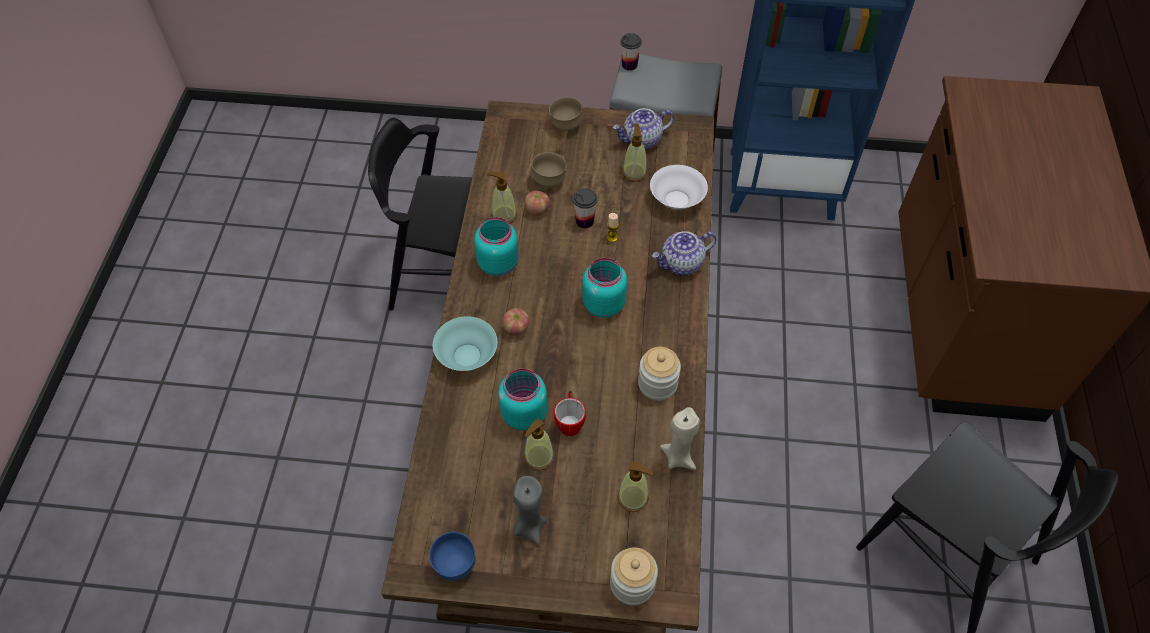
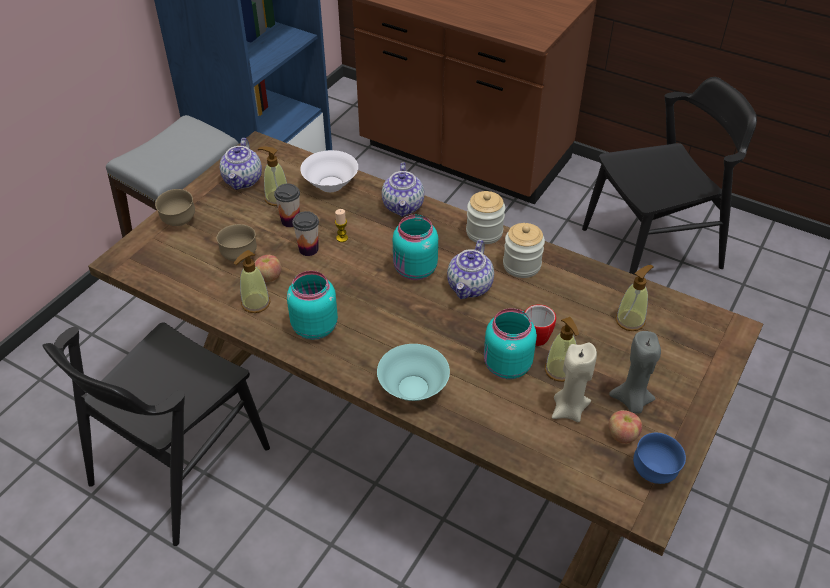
camera: 65 degrees left, 10 degrees down
apple [502,308,529,335] -> apple moved to [609,410,642,444]
jar [610,547,658,605] -> jar moved to [466,191,505,244]
cup [620,33,642,71] -> cup moved to [274,184,300,227]
beige candle [660,407,700,470] -> beige candle moved to [552,343,597,422]
none -> teapot [447,240,494,299]

